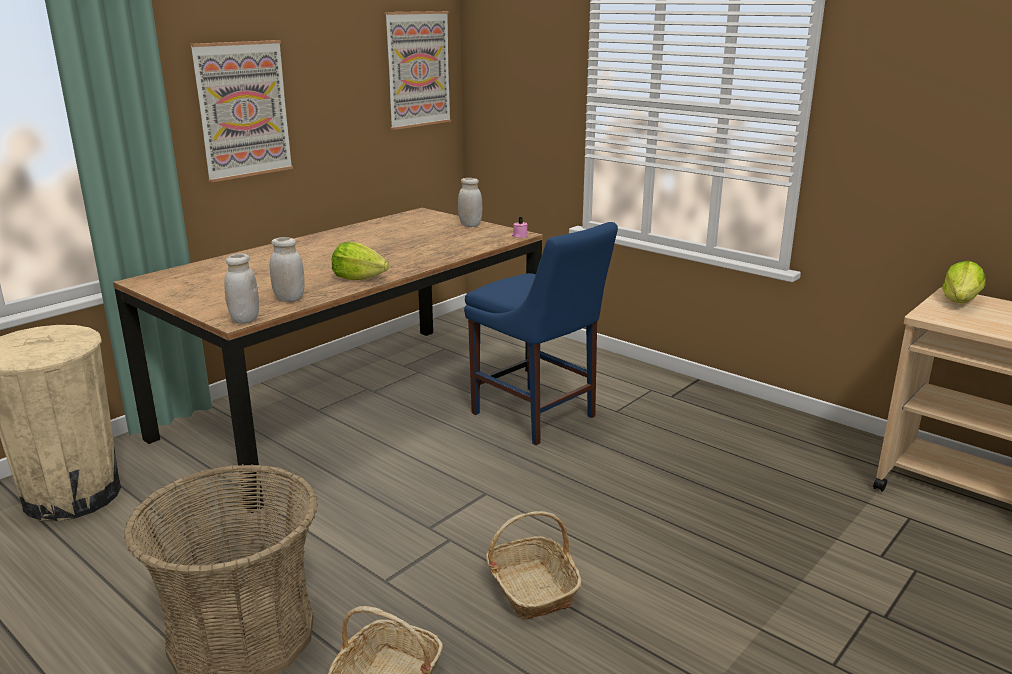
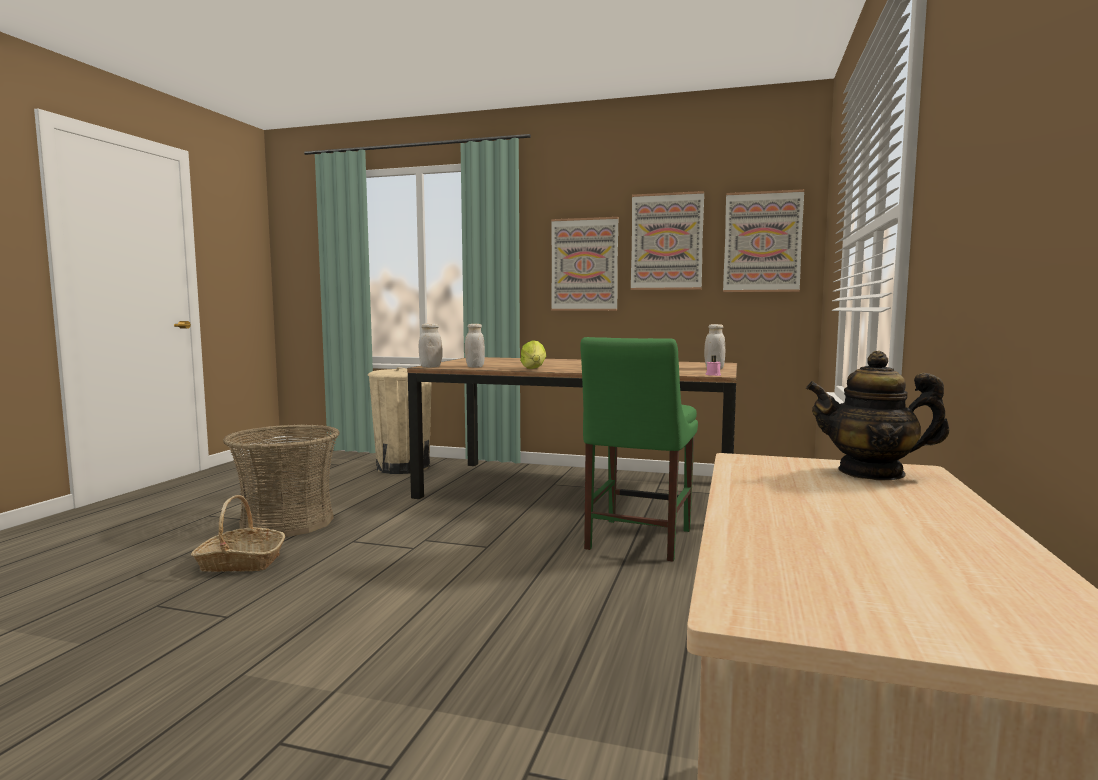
camera: 65 degrees right, 15 degrees down
blue chair [464,222,618,445] -> green chair [580,337,698,562]
basket [486,511,581,620] -> none
lettuce [942,261,985,303] -> teapot [806,351,949,480]
none -> picture [631,191,704,290]

